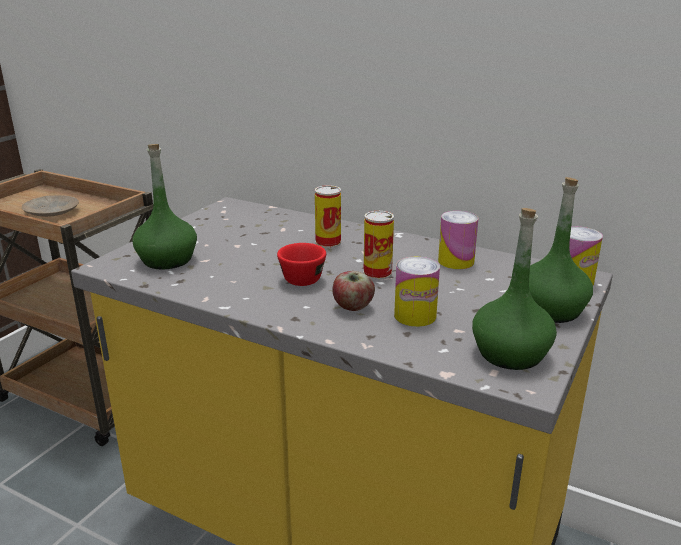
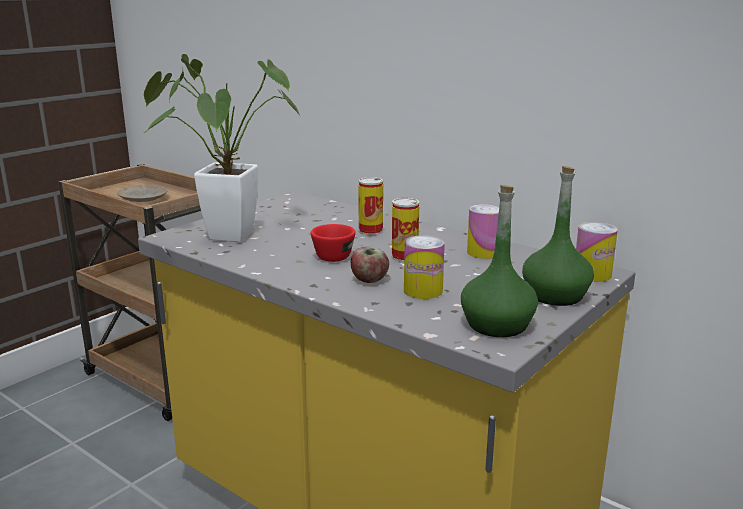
camera: 10 degrees right, 5 degrees down
green bottle [132,144,197,270] -> potted plant [144,54,302,242]

